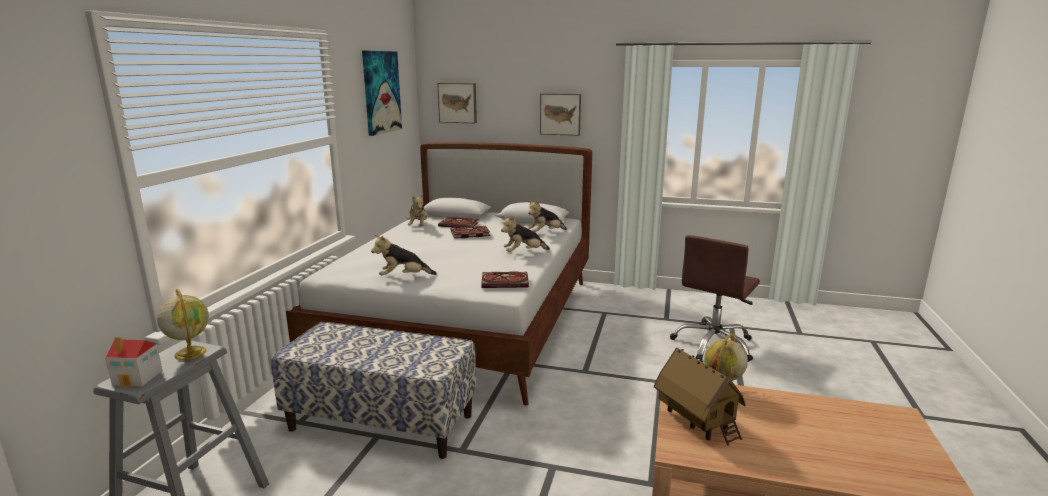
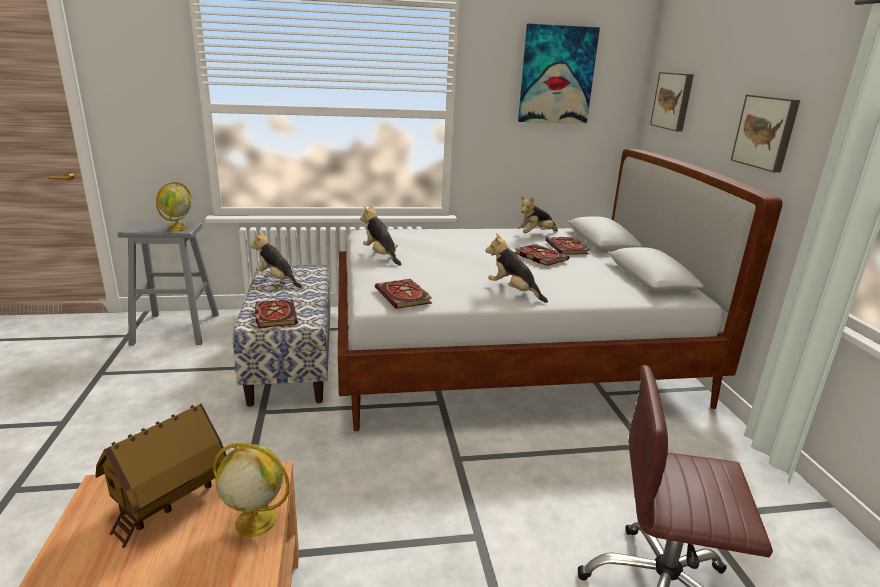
camera: 65 degrees right, 5 degrees up
toy house [105,337,162,387] -> none
plush toy [528,200,567,232] -> plush toy moved to [251,231,302,288]
none -> book [255,299,298,328]

